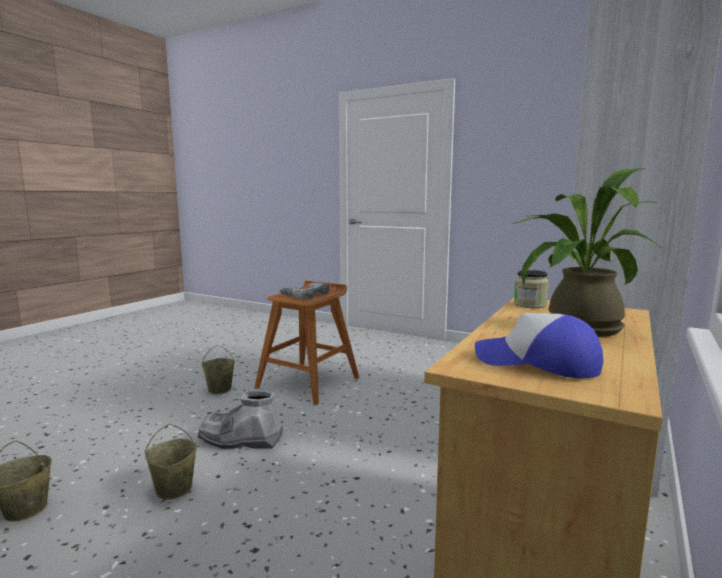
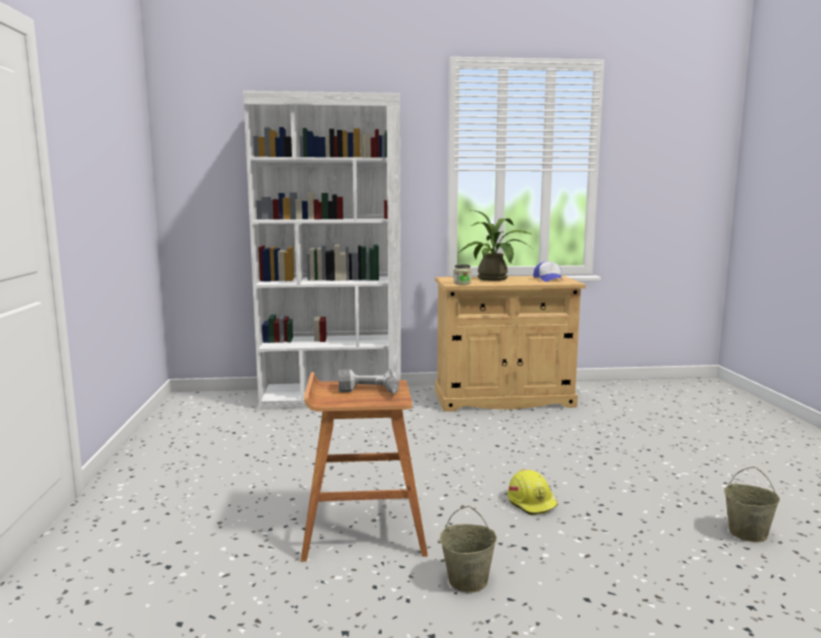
camera: 125 degrees left, 0 degrees up
beige bucket [145,424,197,500] -> none
grey boot [197,390,283,449] -> yellow hard hat [507,469,558,515]

